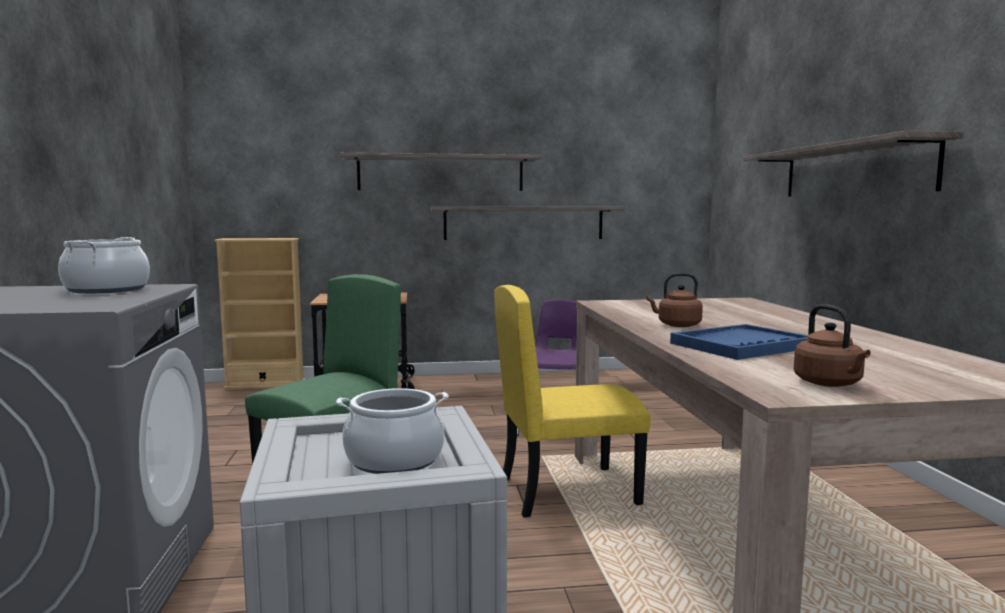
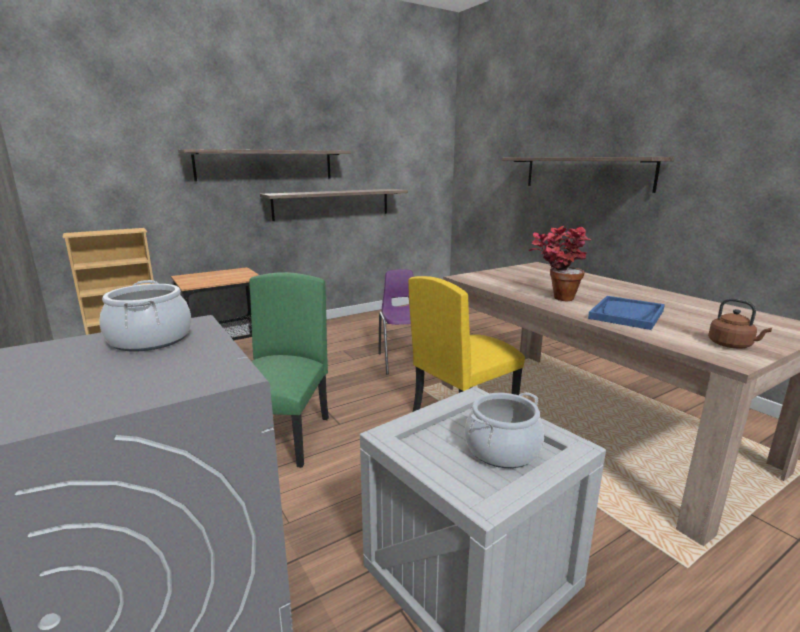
camera: 25 degrees left, 10 degrees up
brown kettle [646,273,703,327] -> potted plant [529,226,591,301]

